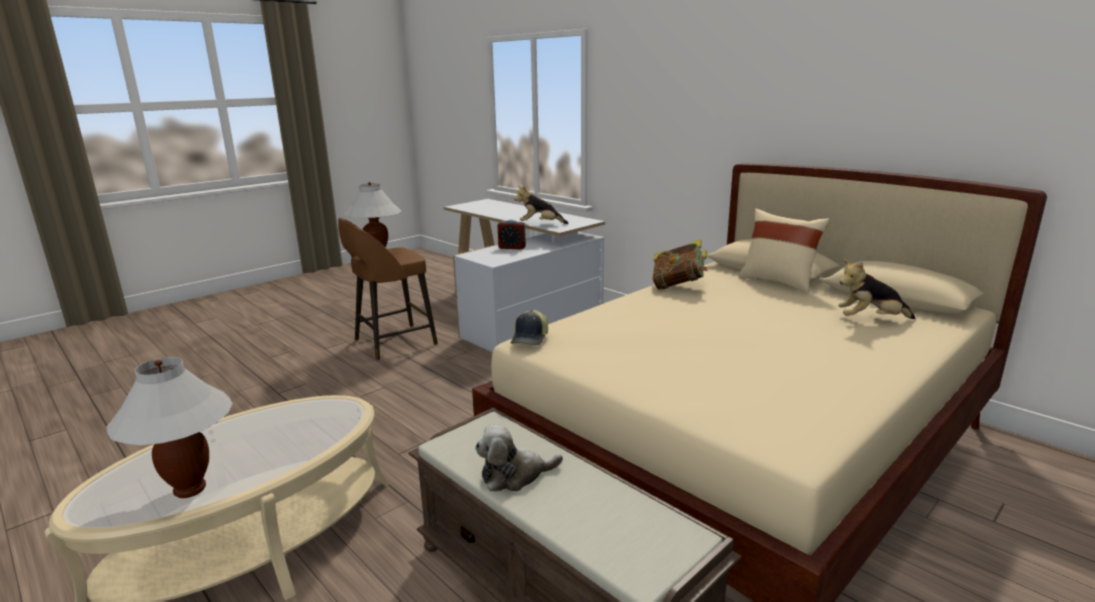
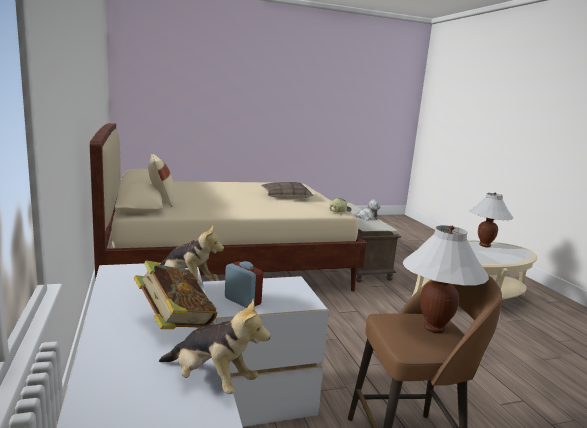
camera: 155 degrees left, 5 degrees down
book [653,239,708,290] -> book moved to [134,260,217,329]
plush toy [838,259,915,319] -> plush toy moved to [159,298,271,394]
none -> pillow [261,182,313,199]

